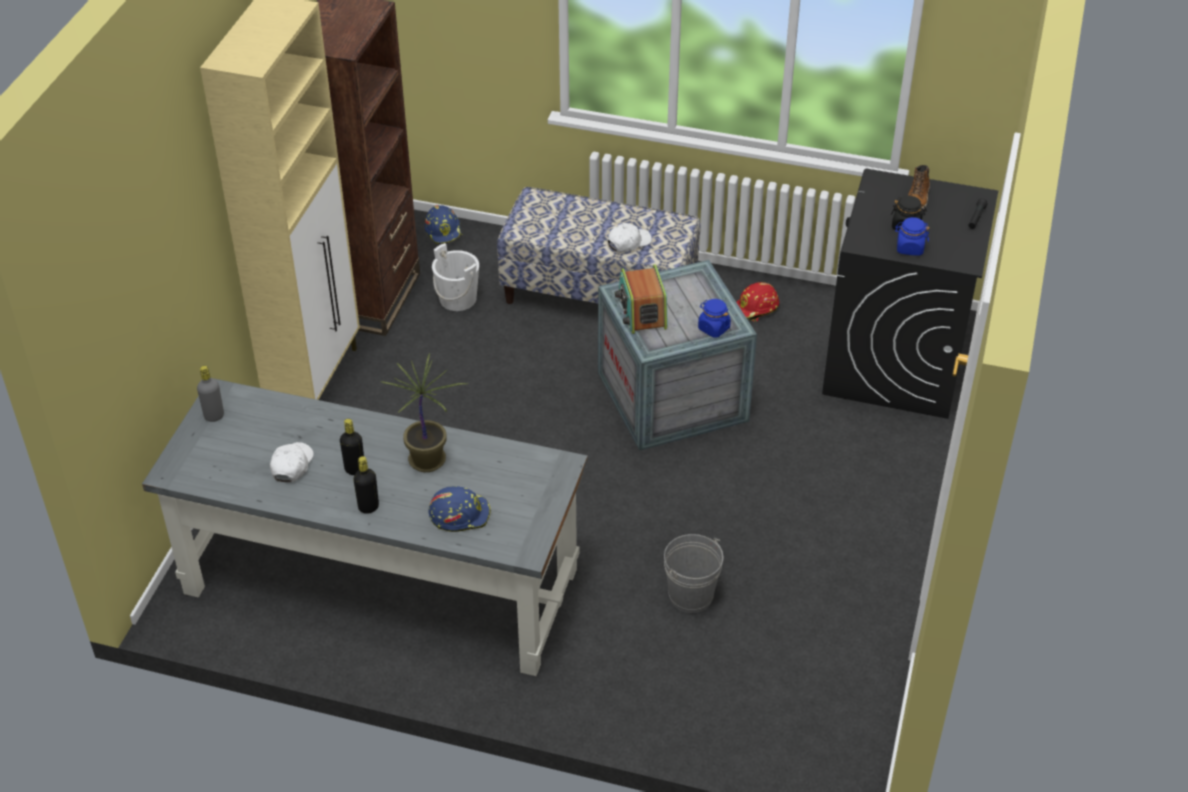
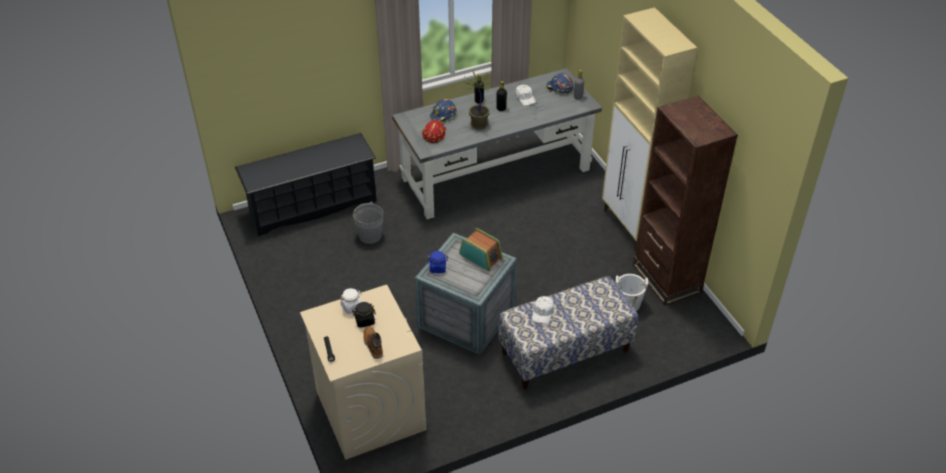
camera: 140 degrees right, 0 degrees up
blue hard hat [425,205,462,244] -> blue hard hat moved to [546,74,573,93]
red hard hat [736,282,779,322] -> red hard hat moved to [422,120,446,143]
black washing machine [822,169,999,419] -> beige washing machine [300,285,426,460]
blue jar [895,217,930,255] -> white jar [340,288,362,314]
none -> black shoe rack [235,133,377,236]

